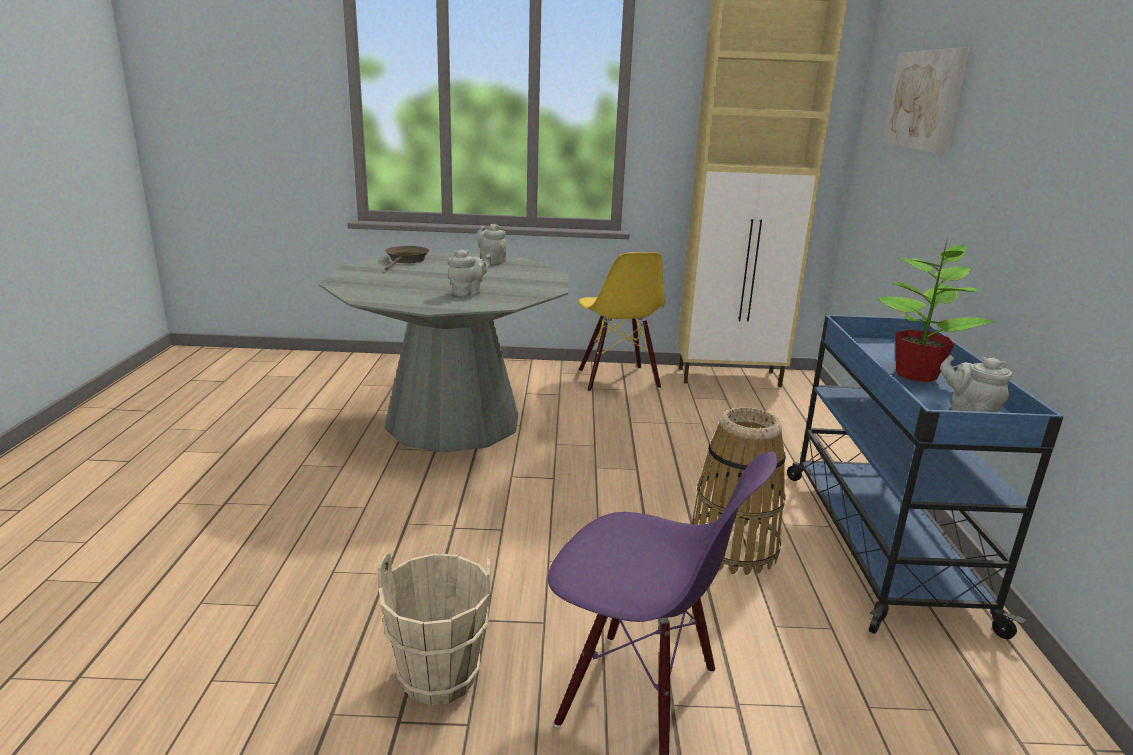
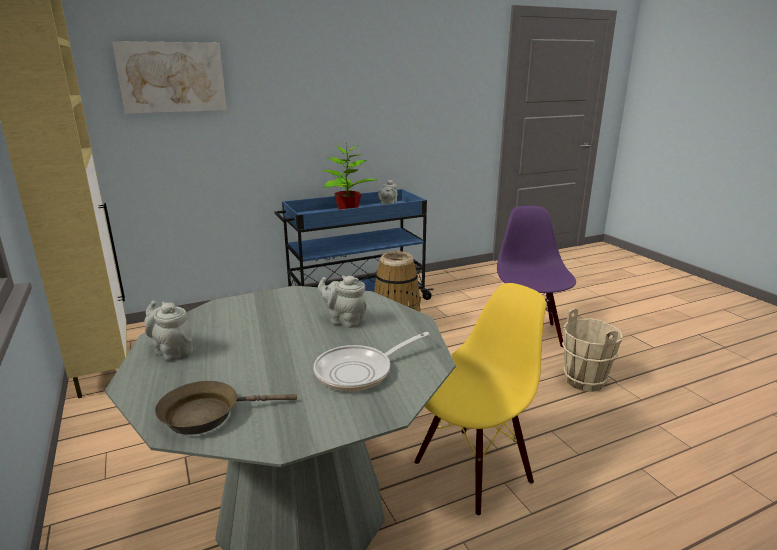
camera: 115 degrees left, 0 degrees up
grey teapot [477,224,506,264] -> grey teapot turned 105 degrees clockwise [145,300,193,361]
yellow chair [578,252,665,392] -> yellow chair moved to [414,283,546,517]
none -> frying pan [314,332,430,391]

